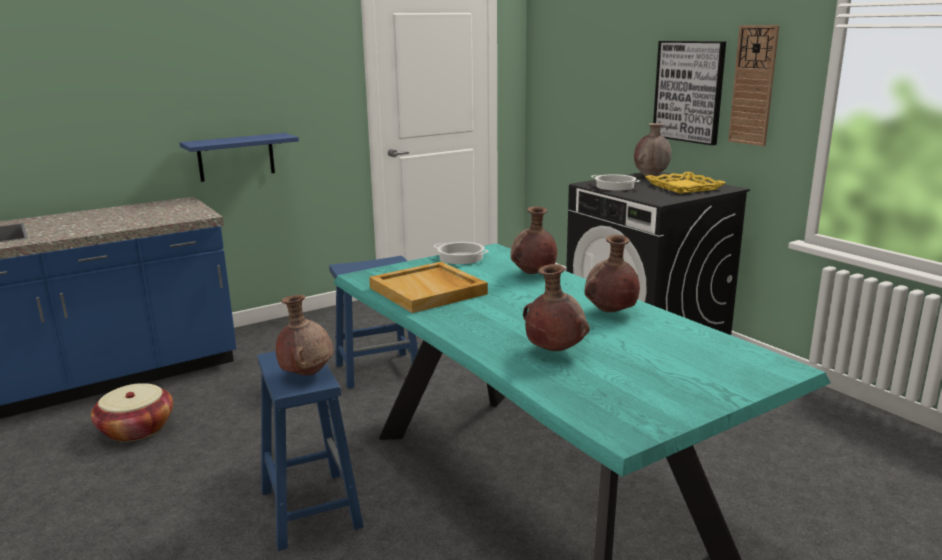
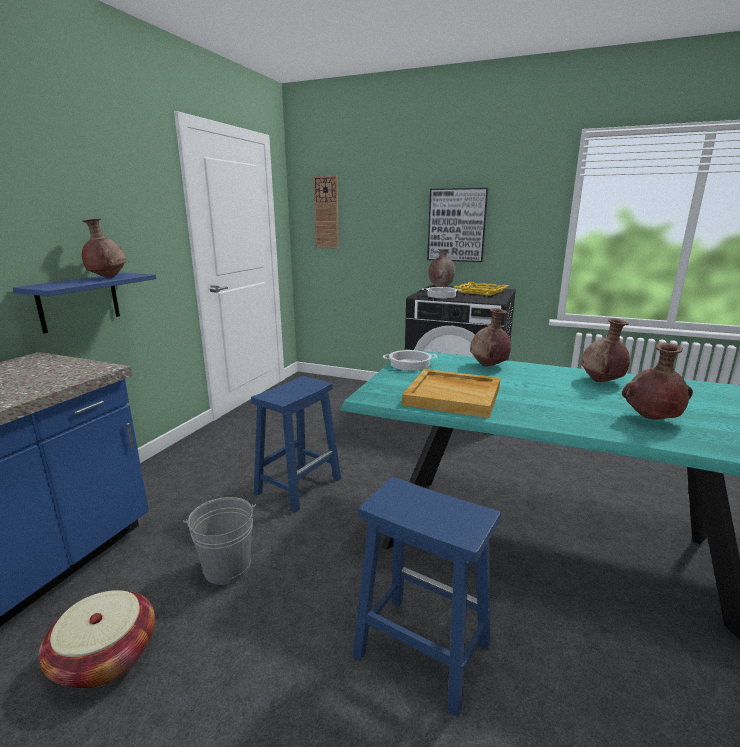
camera: 35 degrees left, 0 degrees up
brown vase [276,295,333,375] -> brown vase moved to [82,218,126,278]
wall clock [728,25,779,146] -> wall clock moved to [313,176,339,249]
none -> grey bucket [183,497,256,585]

